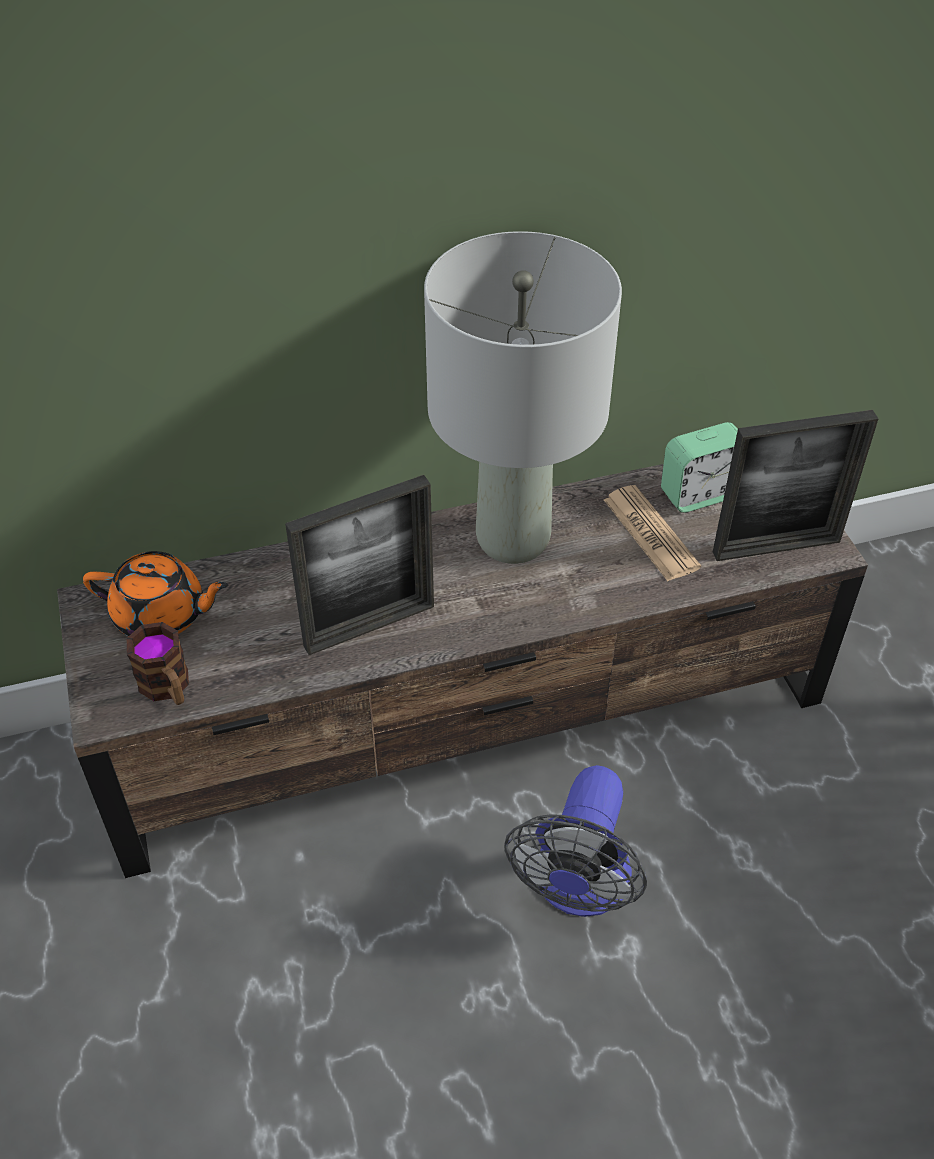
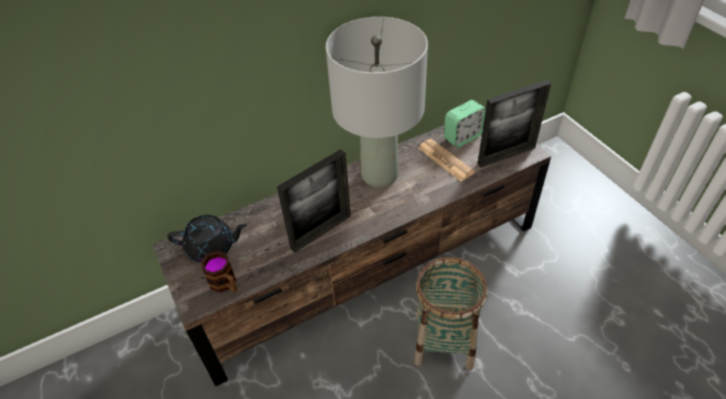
camera: 10 degrees left, 0 degrees up
orange teapot [83,551,229,636] -> black teapot [167,215,247,262]
fan [504,765,647,917] -> basket [414,257,487,370]

